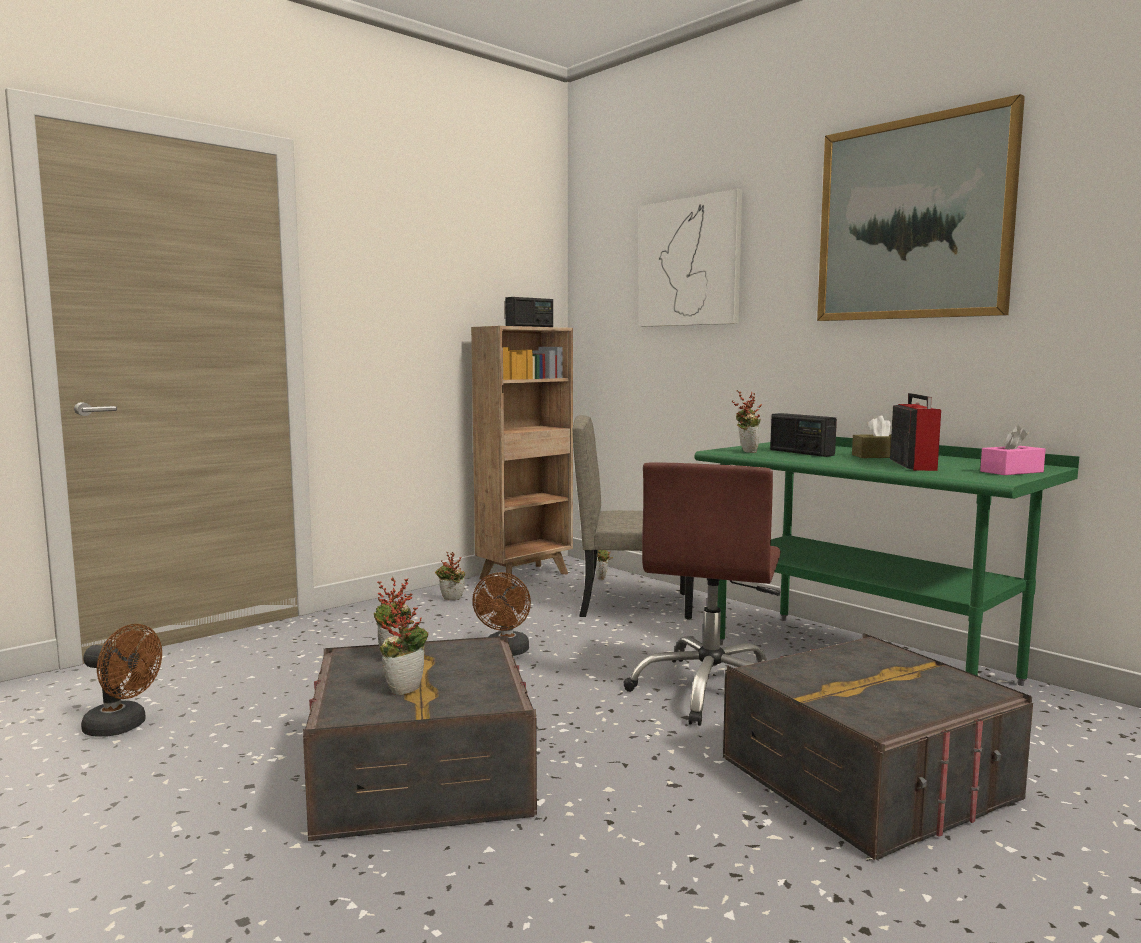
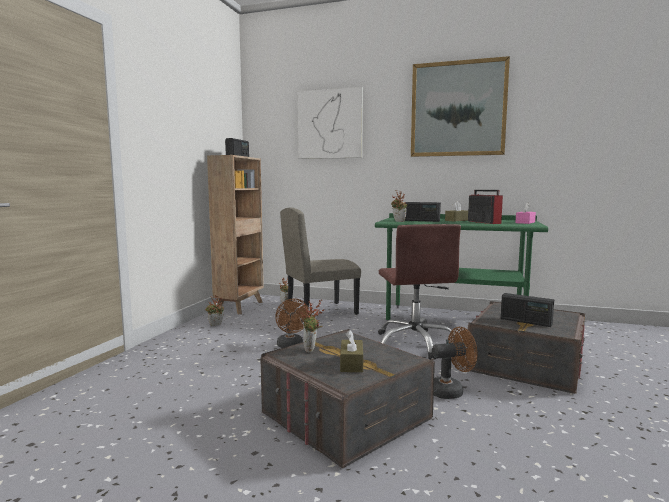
camera: 30 degrees left, 0 degrees up
brown fan [81,624,162,737] -> brown fan moved to [432,327,477,399]
potted plant [380,598,428,695] -> brown tissue box [340,330,363,372]
none -> radio [501,293,554,327]

